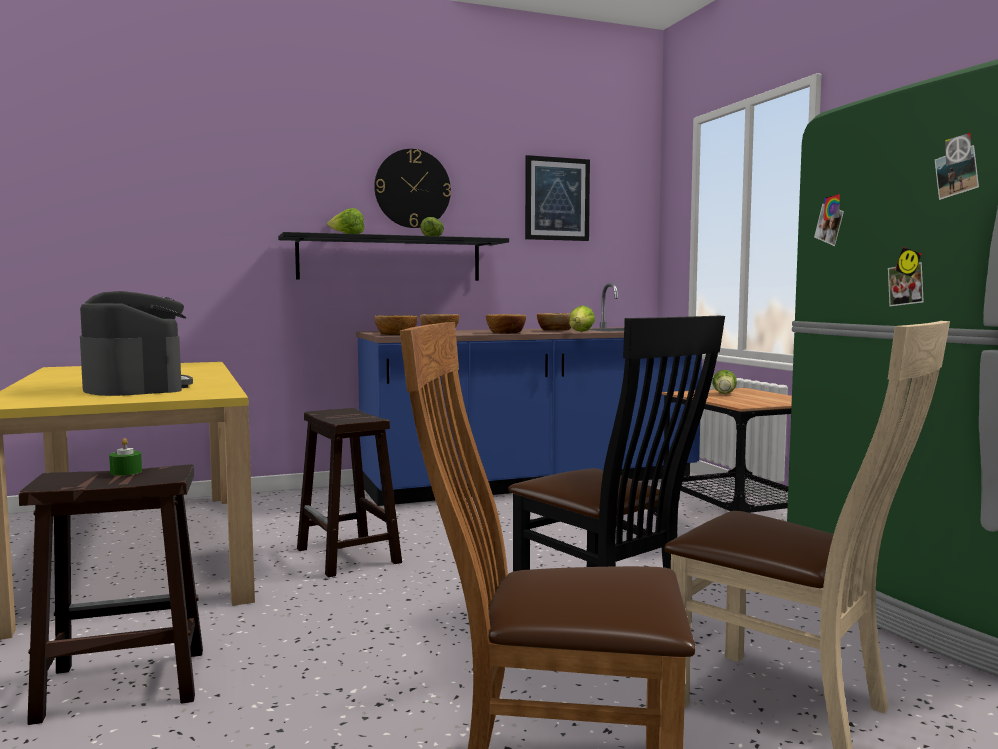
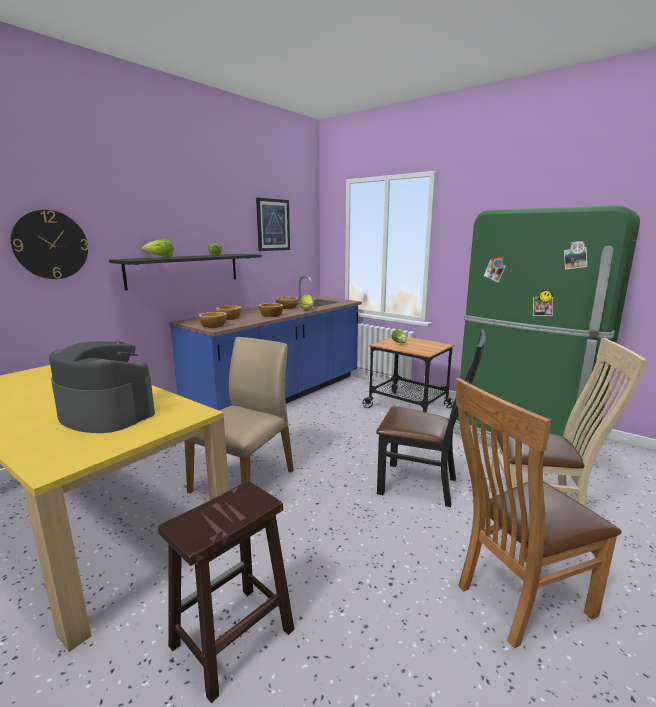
camera: 30 degrees left, 10 degrees up
green candle [109,438,142,476] -> none
brown stool [297,408,402,577] -> beige chair [185,337,294,493]
wall clock [374,149,451,228] -> wall clock moved to [11,210,88,279]

